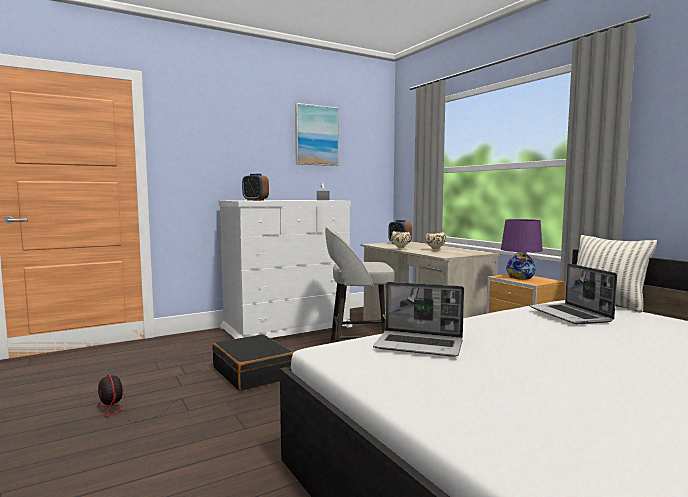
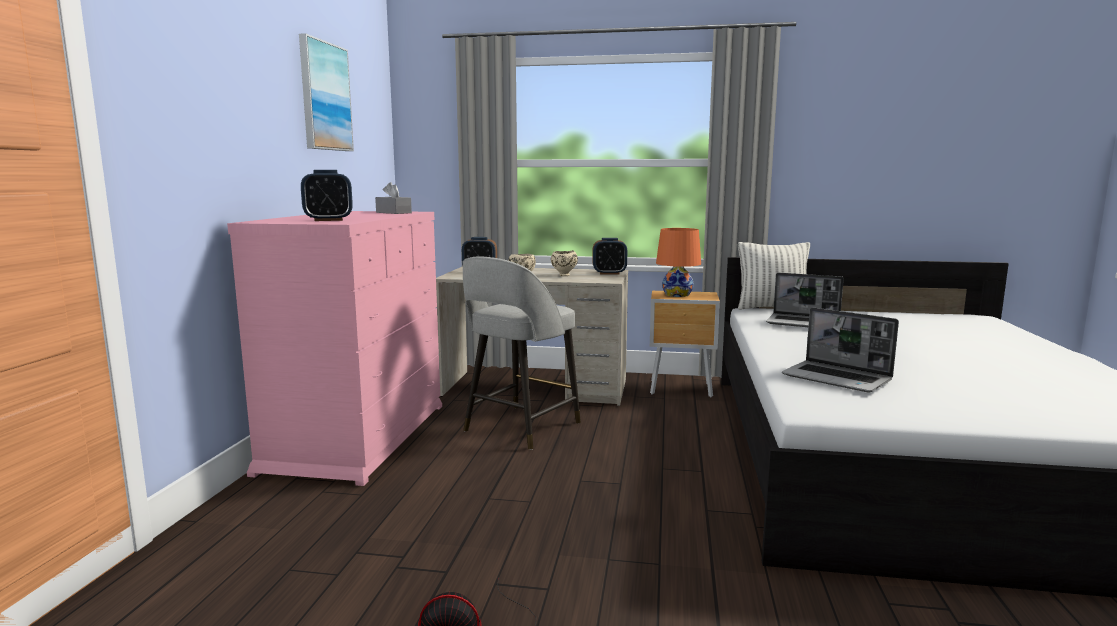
camera: 50 degrees left, 5 degrees up
black suitcase [212,334,294,391] -> none
white dresser [219,200,352,339] -> pink dresser [227,211,442,486]
laptop [373,282,464,357] -> laptop turned 75 degrees clockwise [782,307,899,393]
purple table lamp [501,219,543,279] -> orange table lamp [656,228,701,297]
none -> alarm clock [592,238,627,275]

